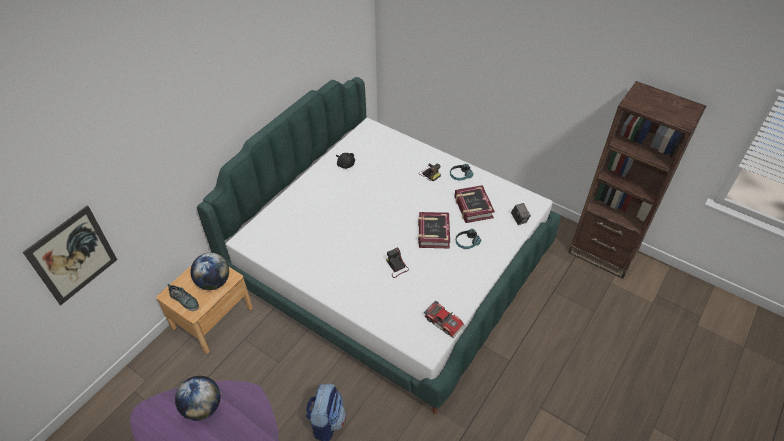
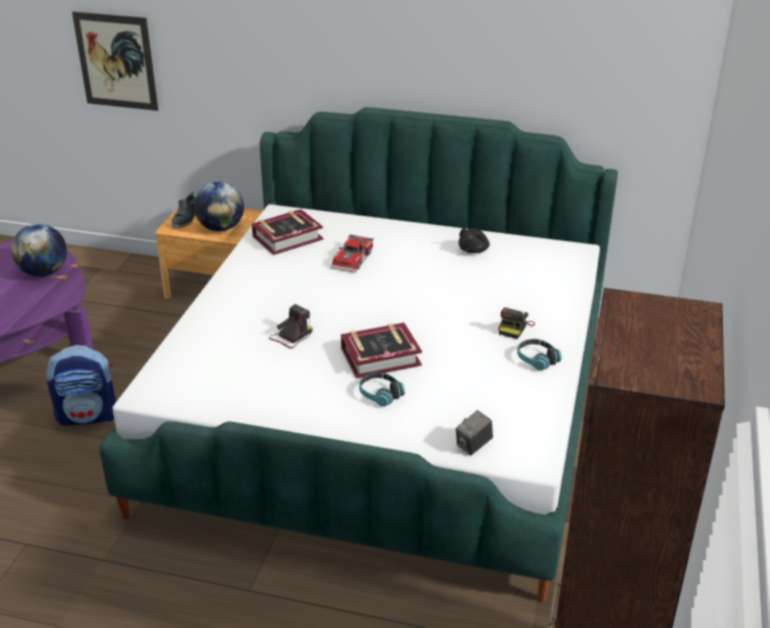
camera: 70 degrees right, 15 degrees down
toy car [424,300,465,338] -> toy car moved to [331,234,374,273]
book [454,185,495,223] -> book moved to [252,209,323,255]

